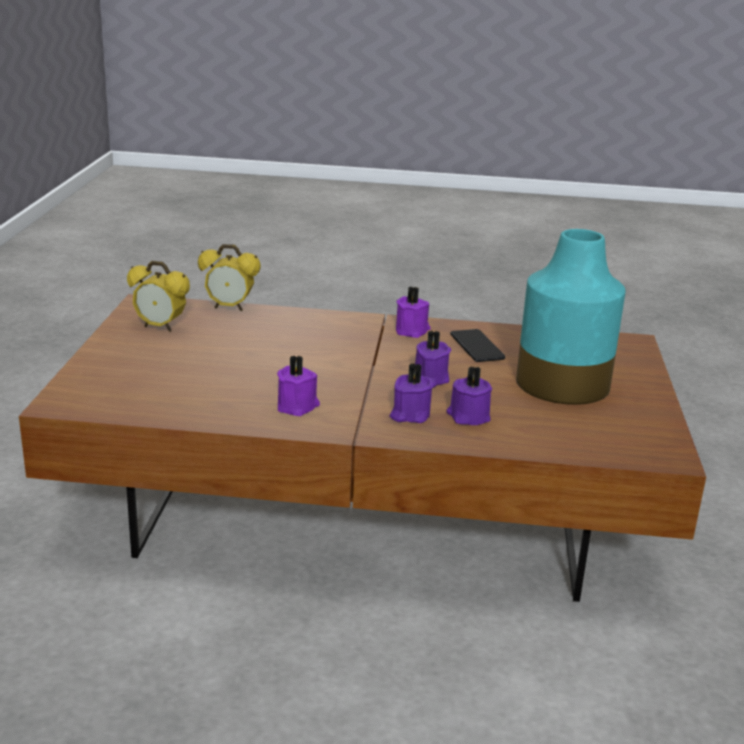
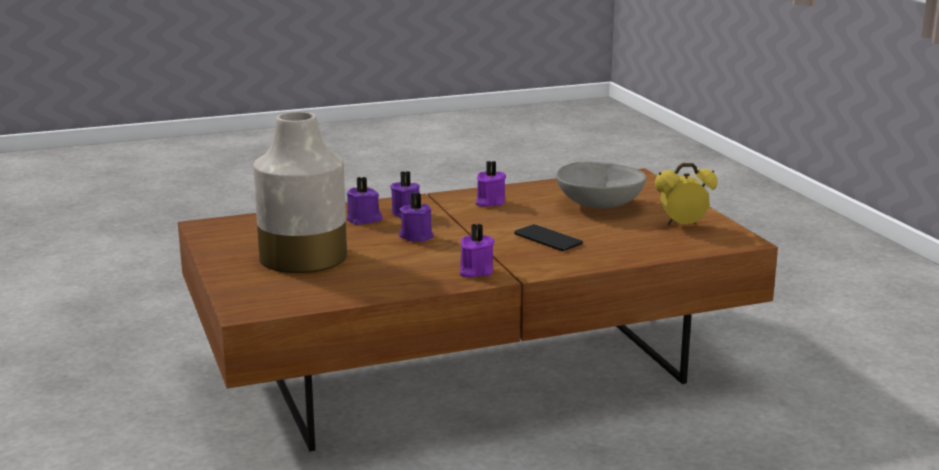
camera: 155 degrees right, 5 degrees down
alarm clock [198,244,261,311] -> none
phone [450,329,505,362] -> phone moved to [514,224,583,251]
turquoise vase [516,229,625,405] -> beige vase [253,112,347,273]
none -> grey bowl [556,161,646,209]

